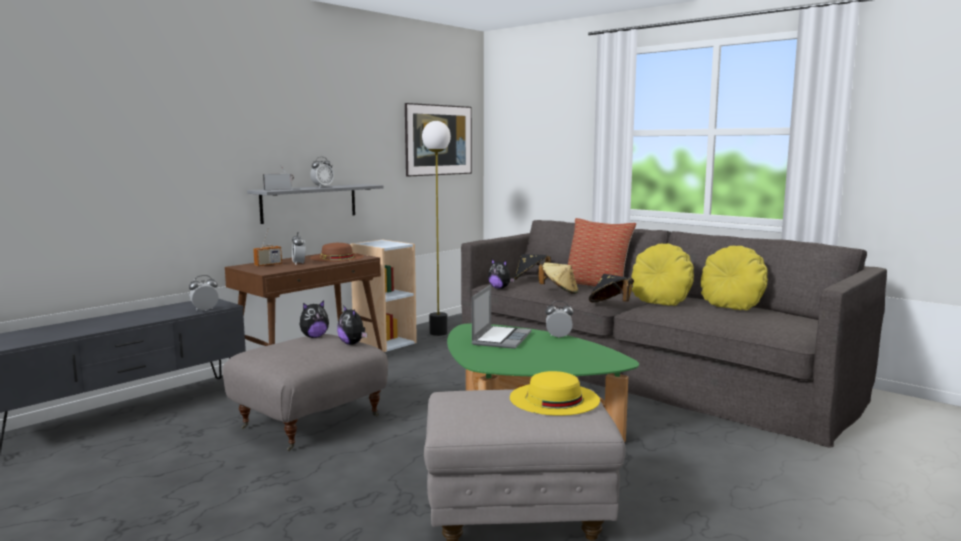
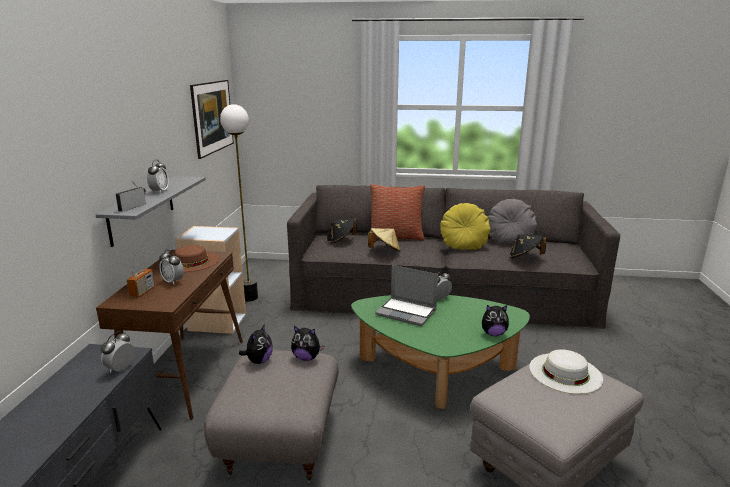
camera: 35 degrees left, 10 degrees up
laptop [471,285,531,349] -> laptop turned 135 degrees clockwise [375,265,438,326]
plush toy [488,259,515,289] -> plush toy moved to [482,305,509,336]
yellow hat [510,371,600,416] -> white hat [529,349,603,394]
black hat [589,274,634,302] -> black hat moved to [509,234,547,258]
yellow pillow [701,246,768,310] -> grey pillow [488,199,537,245]

